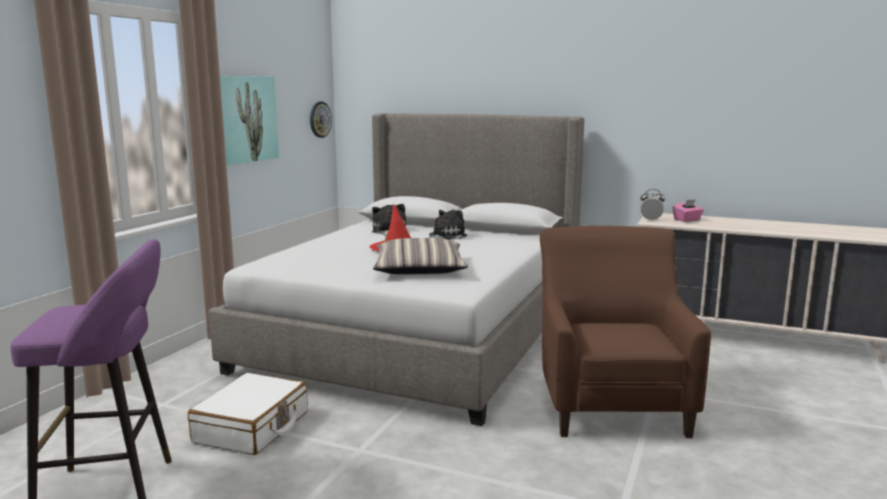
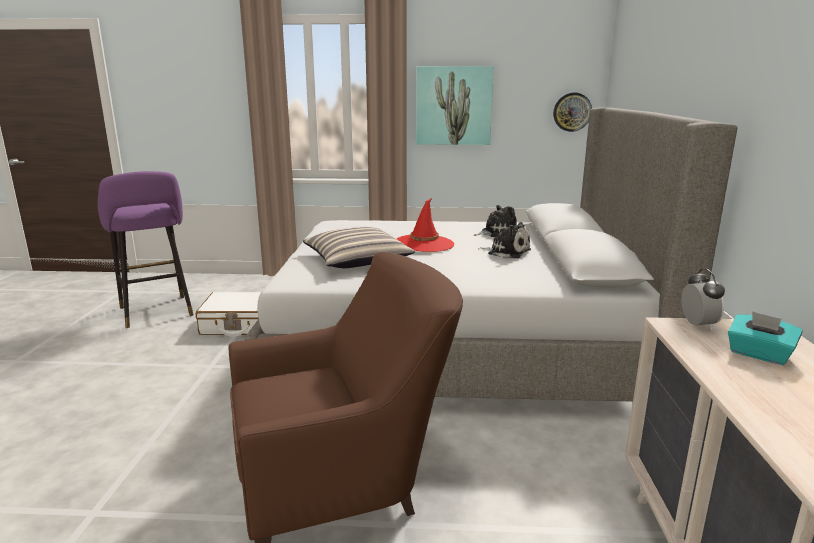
camera: 70 degrees right, 5 degrees up
pink tissue box [673,199,704,222] -> turquoise tissue box [728,311,803,365]

